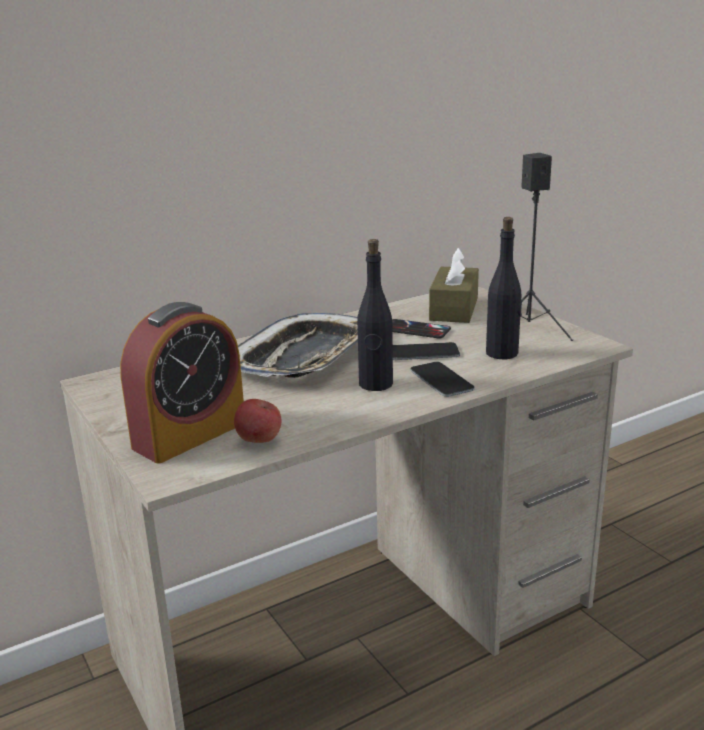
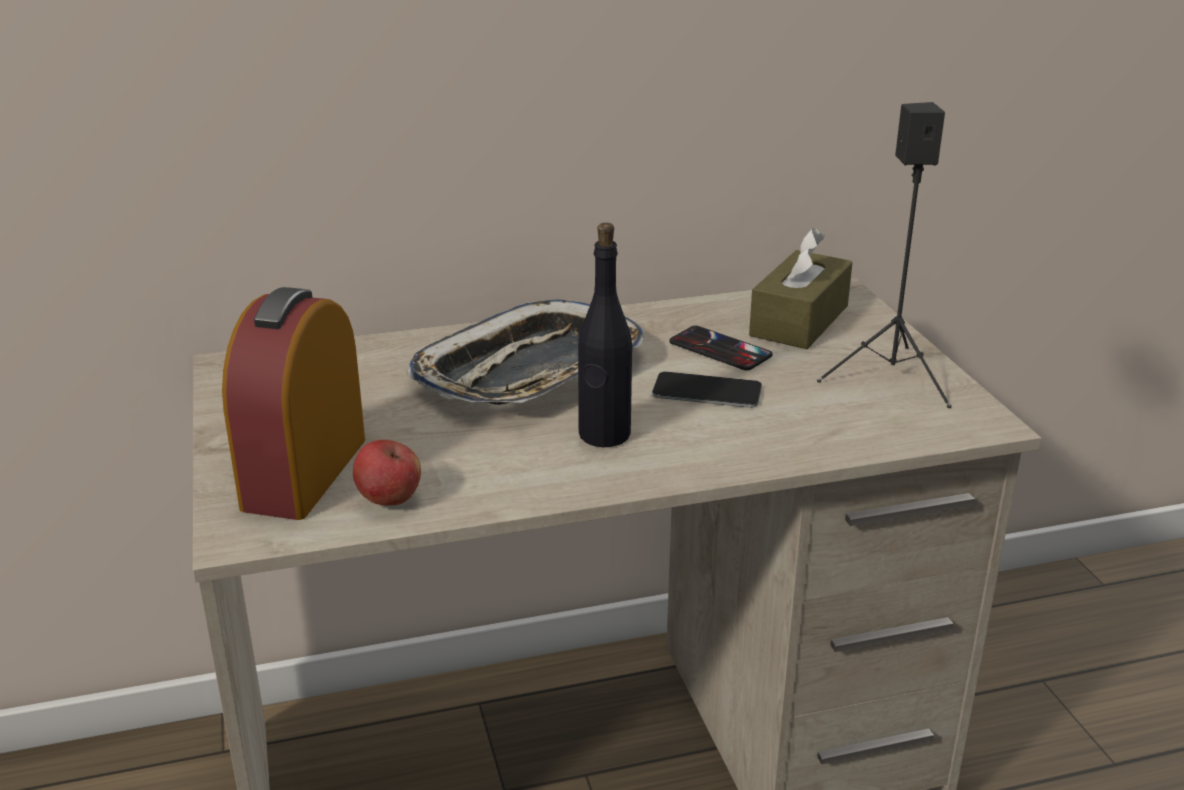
camera: 15 degrees right, 5 degrees up
alarm clock [120,302,244,463] -> alarm clock turned 135 degrees clockwise [222,287,365,520]
phone [411,362,474,397] -> none
black bottle [486,217,523,359] -> none

